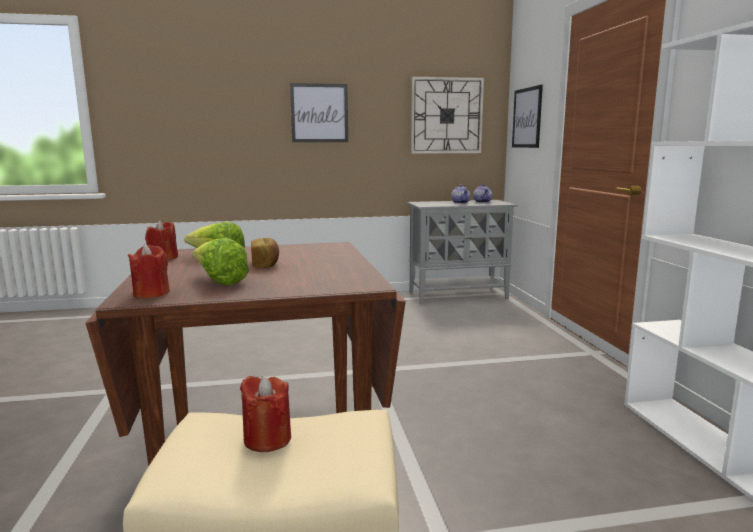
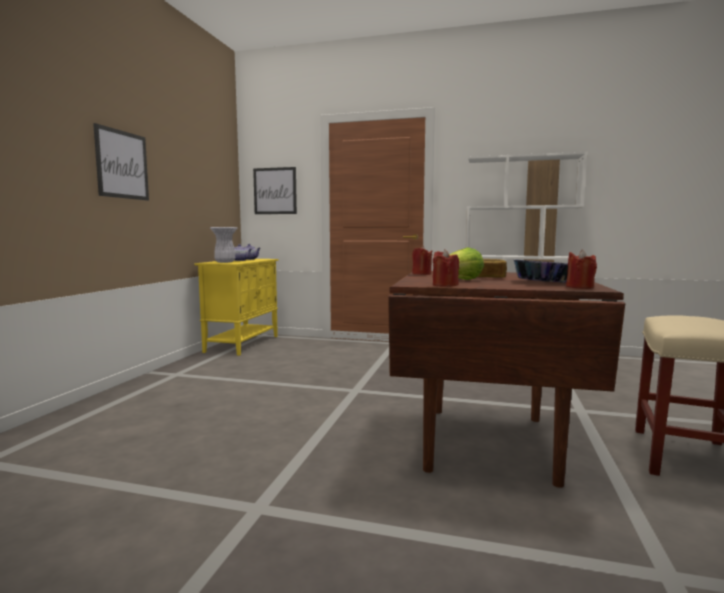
camera: 65 degrees left, 5 degrees down
lettuce [192,238,249,285] -> bowl [514,260,568,283]
red candle [240,376,291,452] -> red candle moved to [412,246,432,275]
grey cabinet [407,200,517,304] -> yellow cabinet [195,259,278,356]
wall clock [411,77,484,154] -> none
none -> white vase [210,227,237,263]

